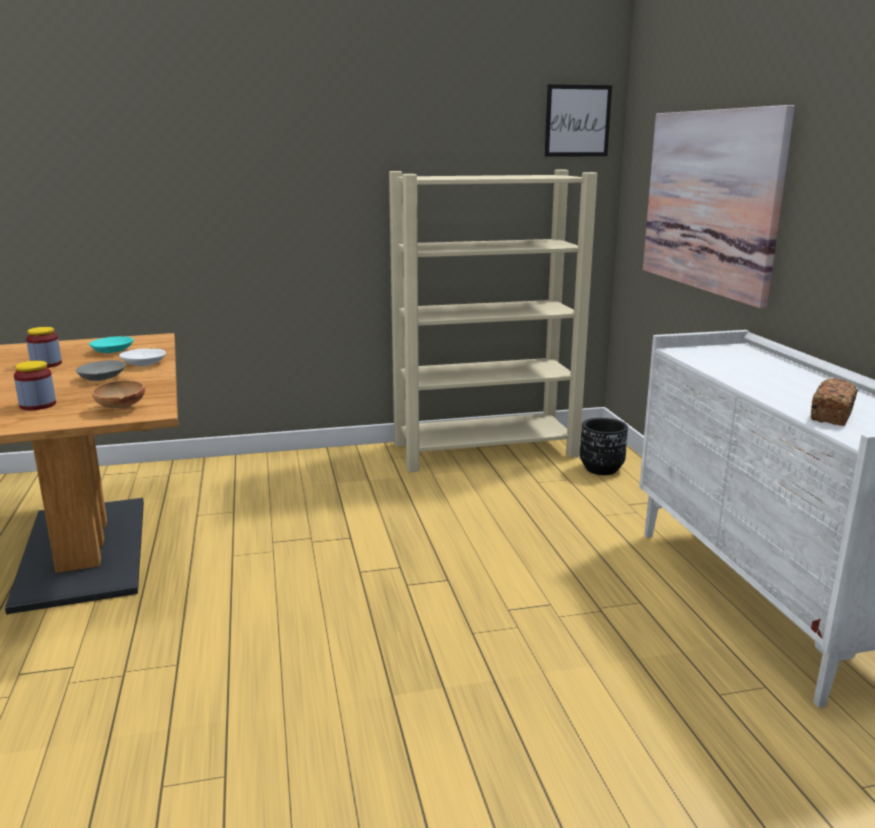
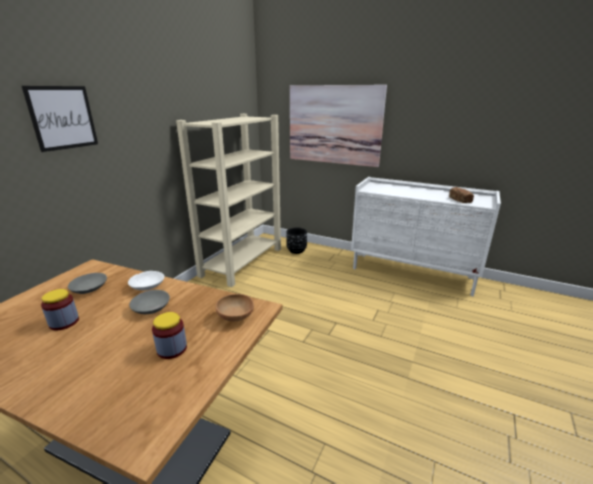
camera: 50 degrees left, 5 degrees up
turquoise bowl [89,336,133,353] -> grey bowl [68,273,107,294]
picture [545,84,612,156] -> picture moved to [22,86,98,152]

